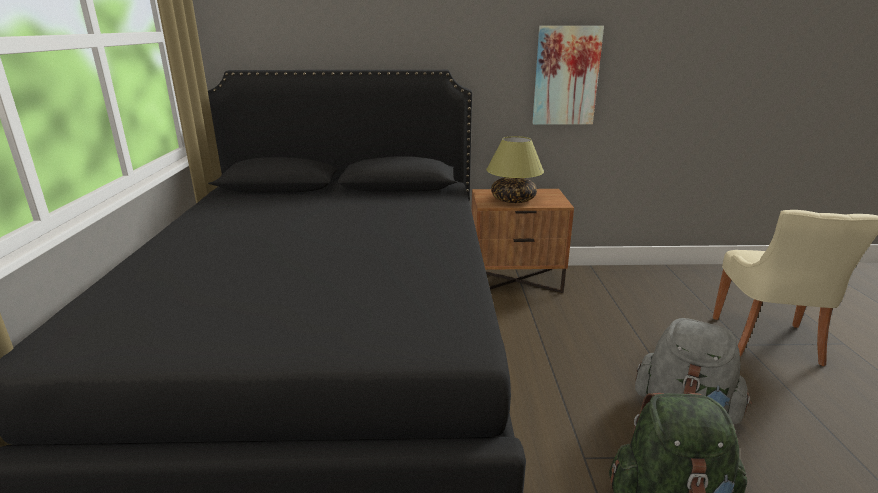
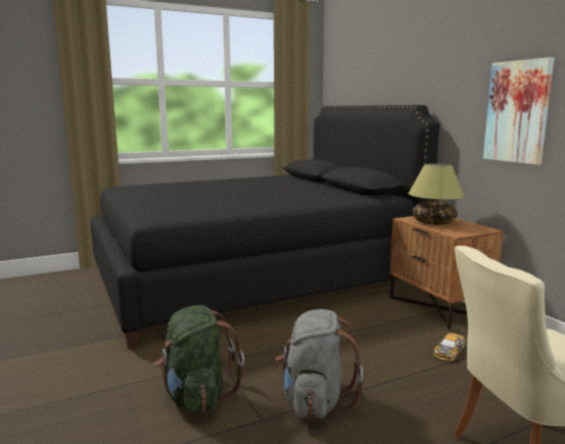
camera: 65 degrees right, 10 degrees down
none -> toy car [434,330,466,361]

